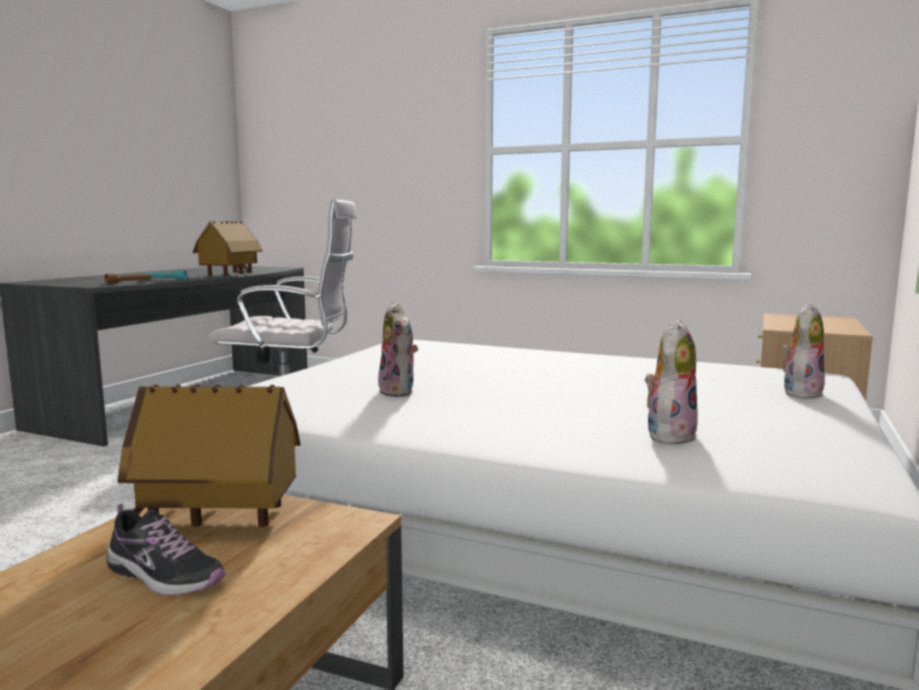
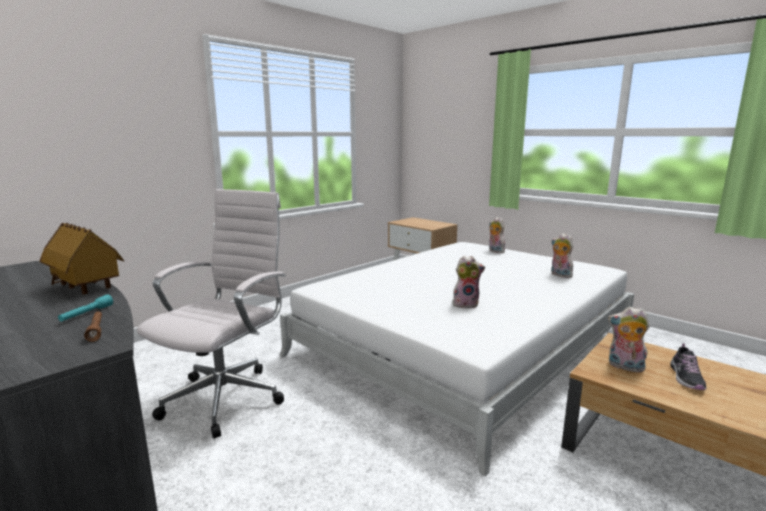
camera: 70 degrees left, 5 degrees up
shoe [106,504,225,596] -> shoe turned 150 degrees clockwise [670,343,706,390]
toy house [117,384,301,527] -> plush toy [608,307,650,372]

